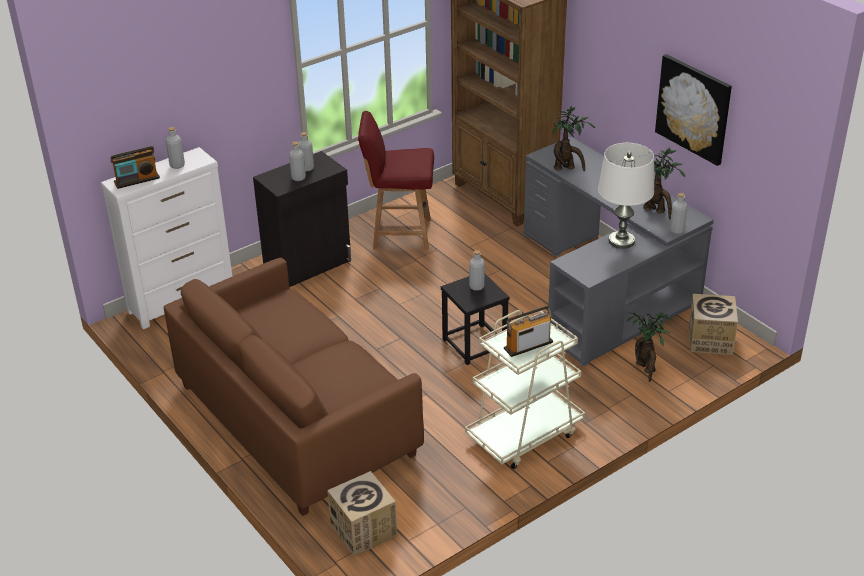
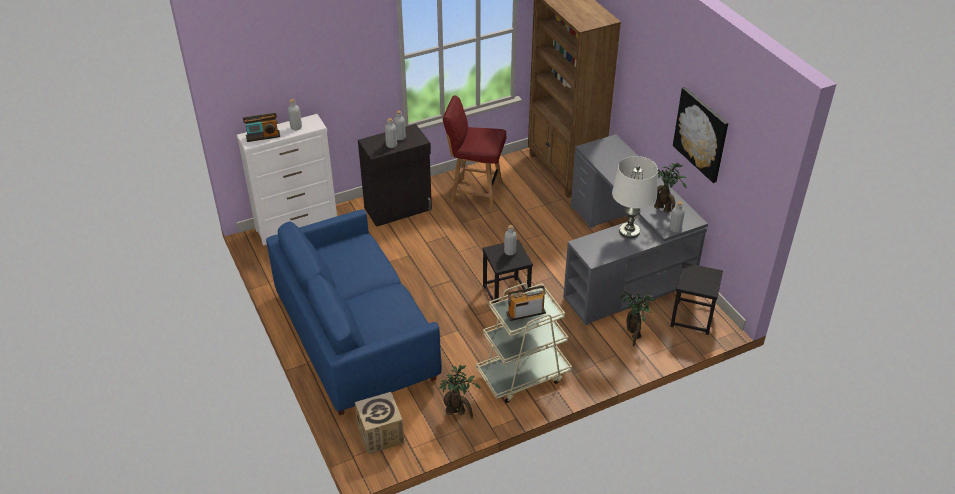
camera: 10 degrees right, 5 degrees up
brown sofa [164,258,424,516] -> blue sofa [266,209,442,416]
potted plant [552,106,595,171] -> potted plant moved to [439,365,481,419]
cardboard box [688,294,738,355] -> black stool [670,262,723,335]

